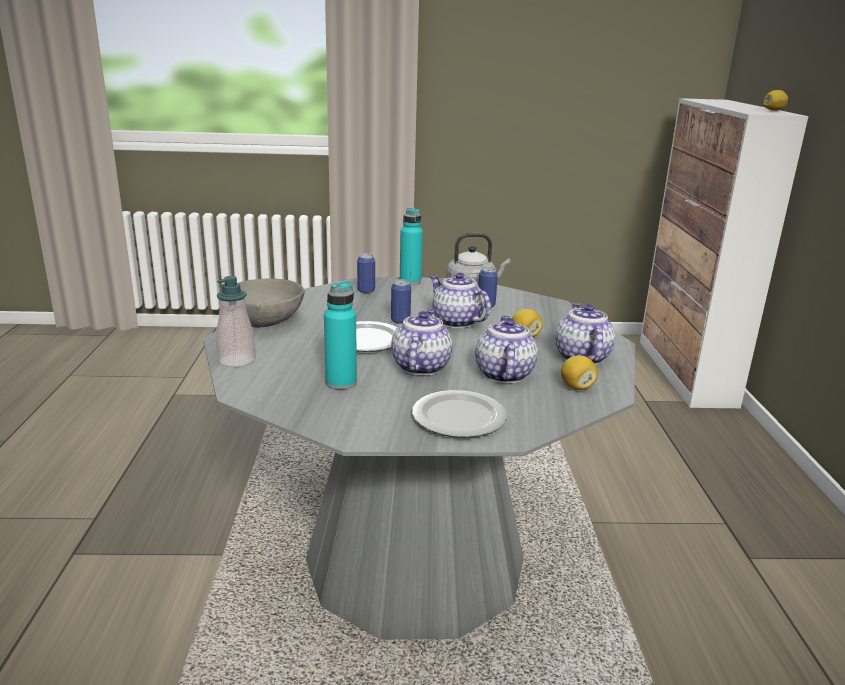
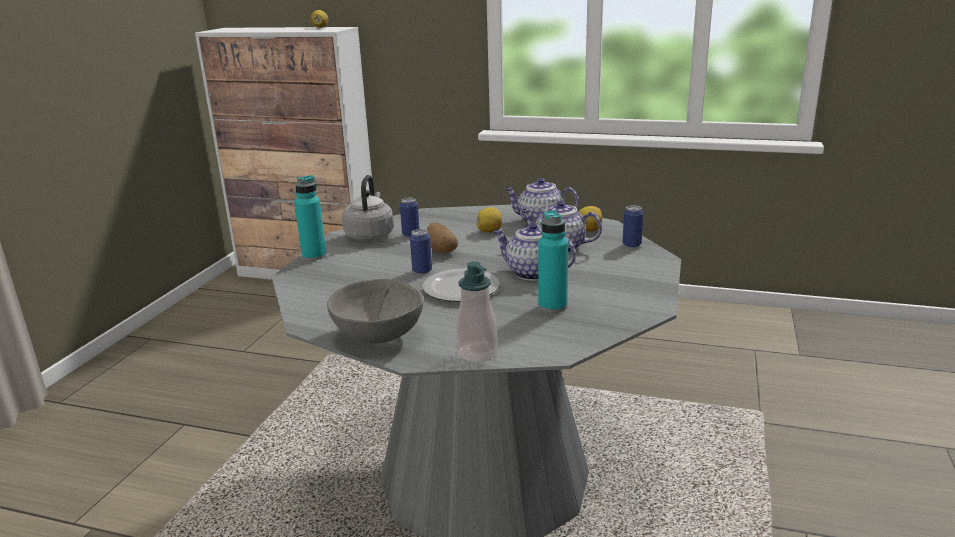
camera: 70 degrees left, 0 degrees up
can [357,253,375,293] -> can moved to [623,205,643,248]
plate [412,390,507,438] -> none
teapot [430,273,491,328] -> potato [427,223,458,253]

